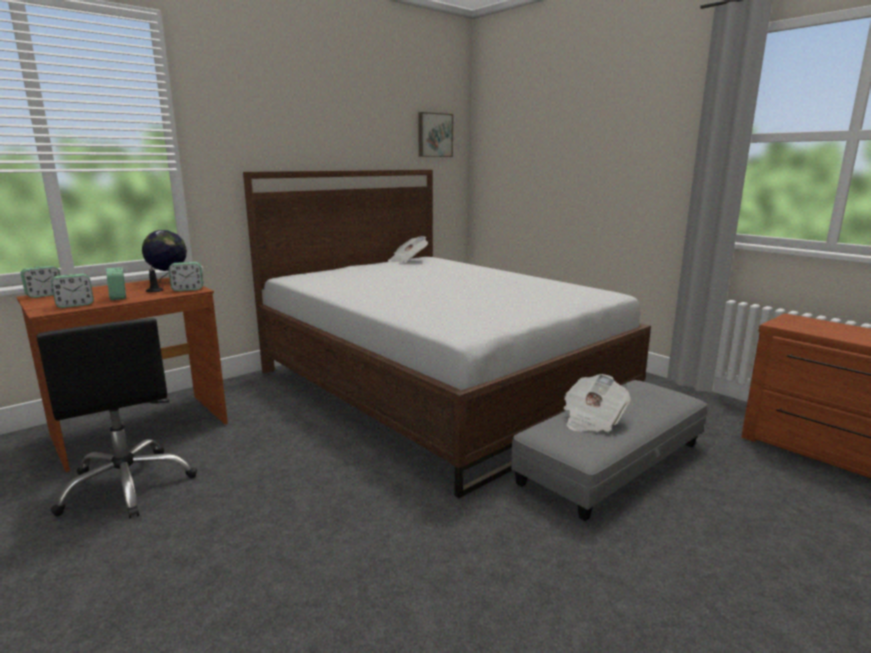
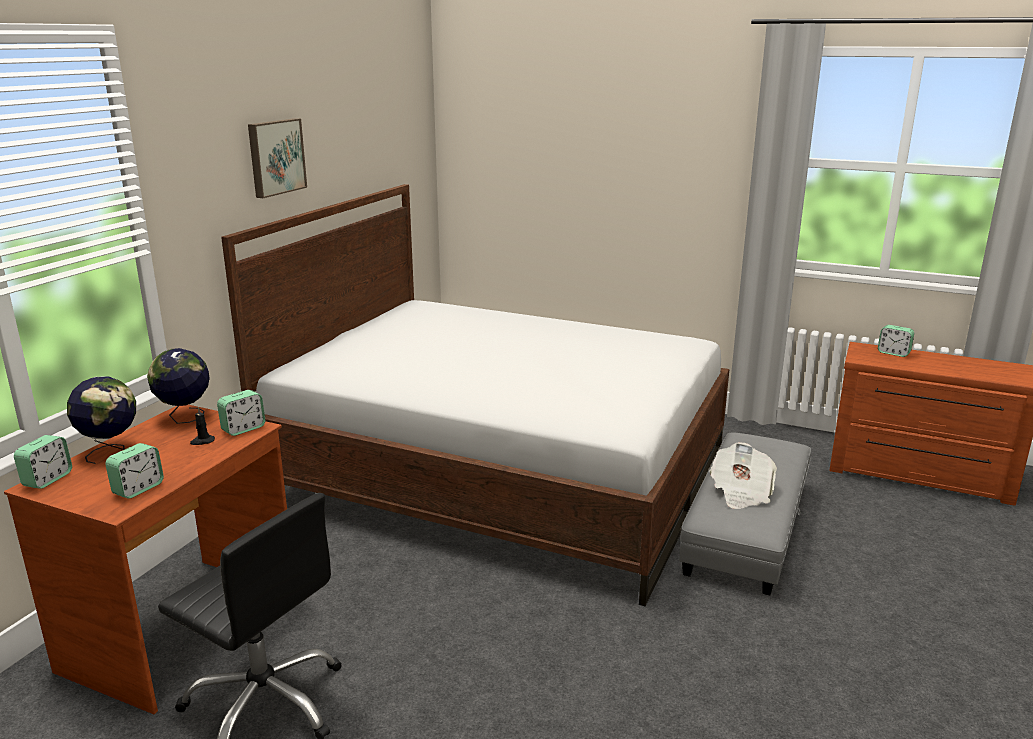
camera: 25 degrees left, 5 degrees up
alarm clock [106,267,126,300] -> alarm clock moved to [878,325,914,357]
newspaper [388,236,428,262] -> none
picture [418,112,453,157] -> picture moved to [248,118,307,198]
none -> globe [67,377,136,464]

